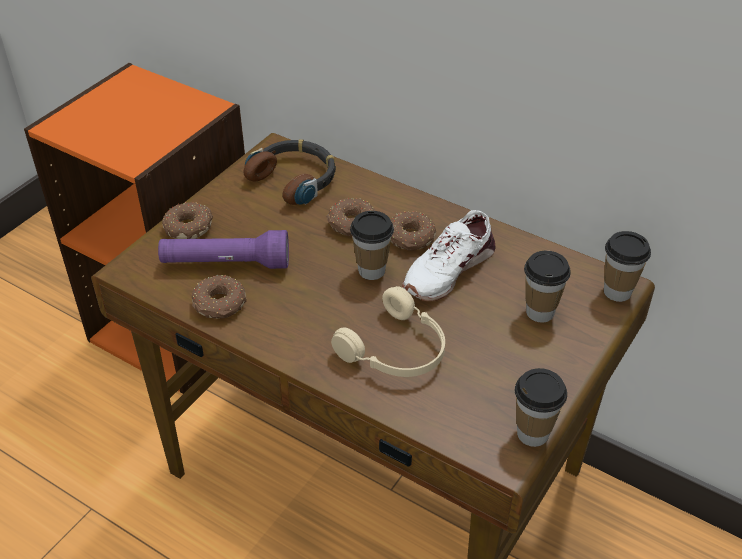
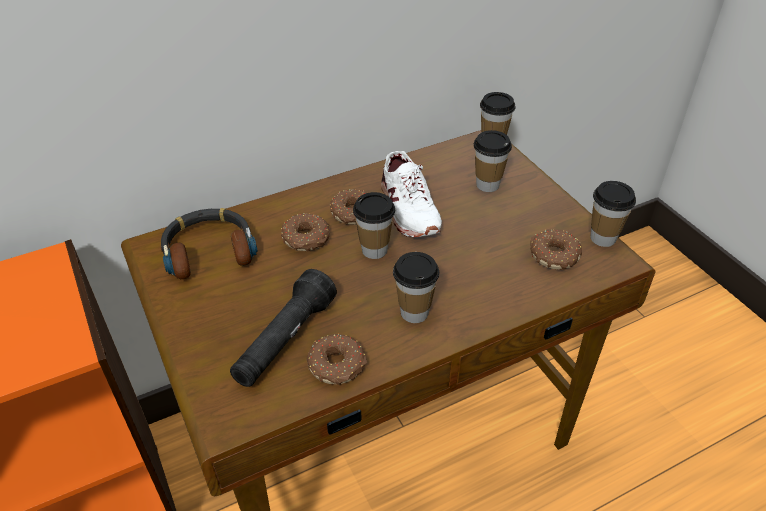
camera: 60 degrees left, 0 degrees up
purple flashlight [158,230,289,269] -> black flashlight [230,269,337,387]
donut [162,202,213,239] -> donut moved to [530,229,582,270]
beige headphones [331,286,445,377] -> none
none -> cup [393,252,439,323]

